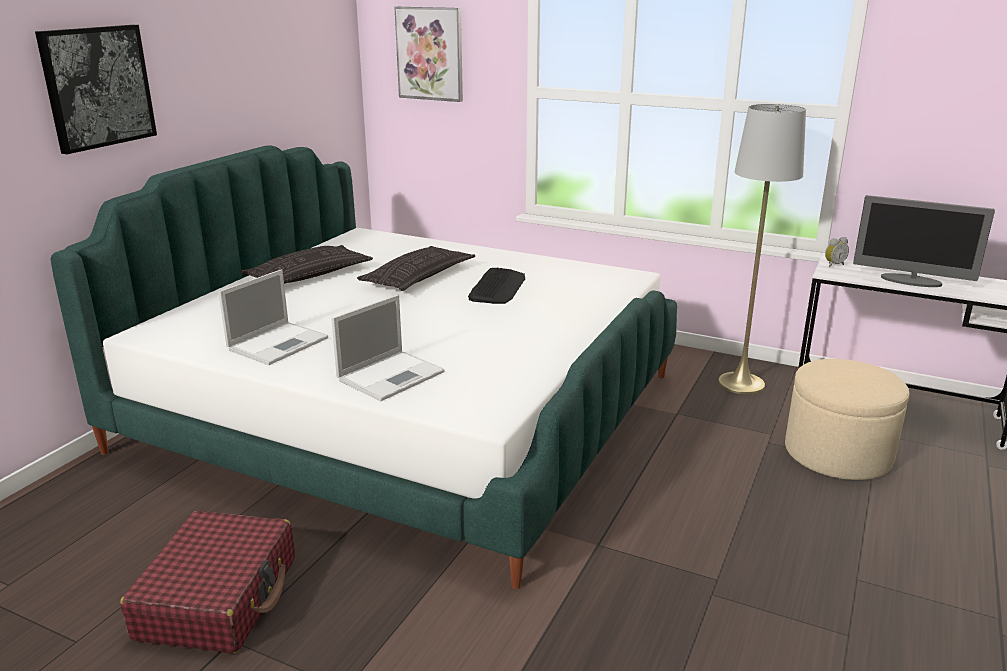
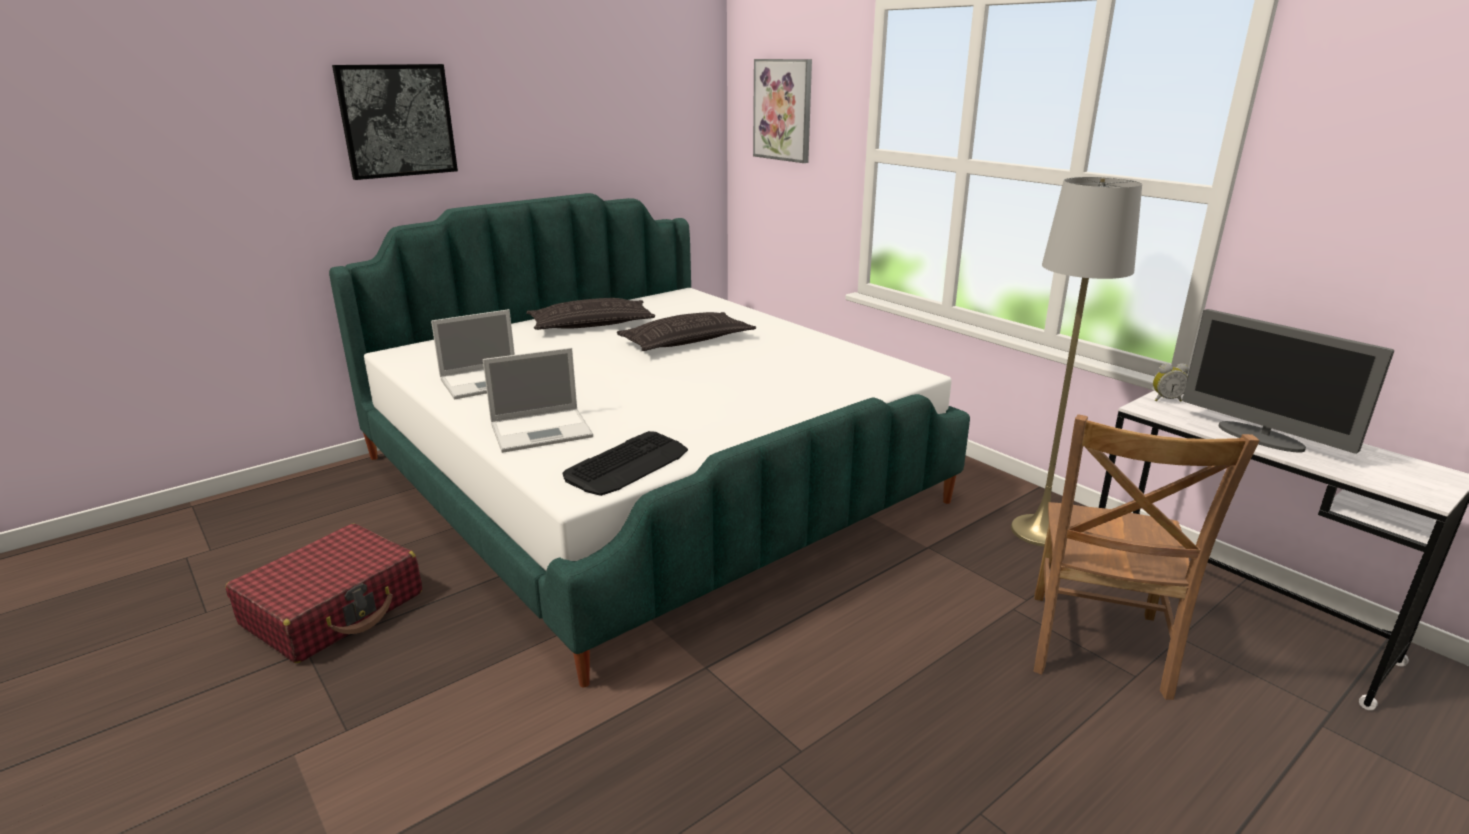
camera: 25 degrees right, 0 degrees up
keyboard [468,268,525,304] -> keyboard moved to [563,431,688,496]
beige ottoman [785,359,909,480] -> brown chair [1034,414,1260,700]

